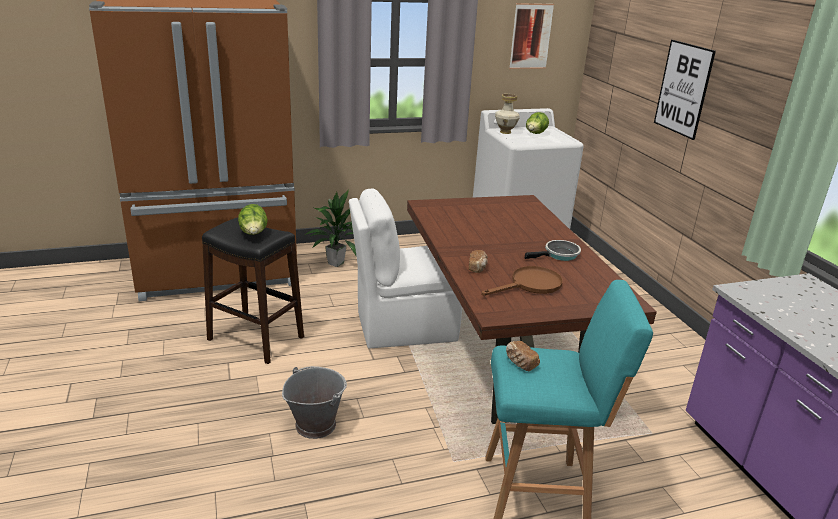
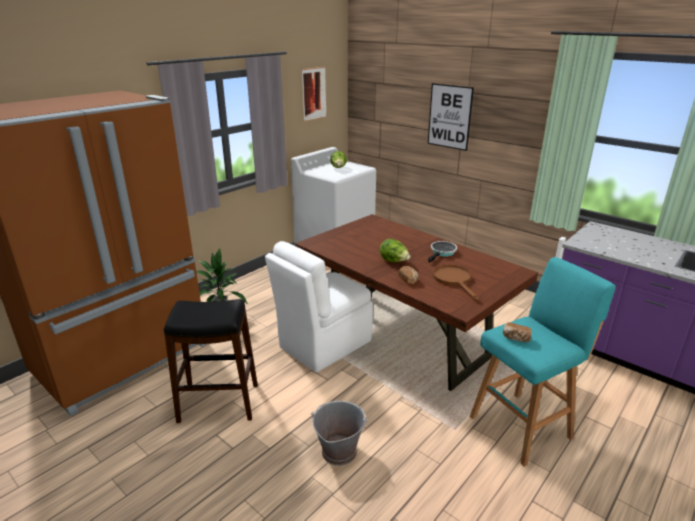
camera: 30 degrees left, 0 degrees up
lettuce [238,204,268,235] -> lettuce moved to [380,239,410,262]
brown frying pan [481,266,563,296] -> brown frying pan turned 45 degrees counterclockwise [433,265,479,301]
vase [495,94,520,134] -> none

